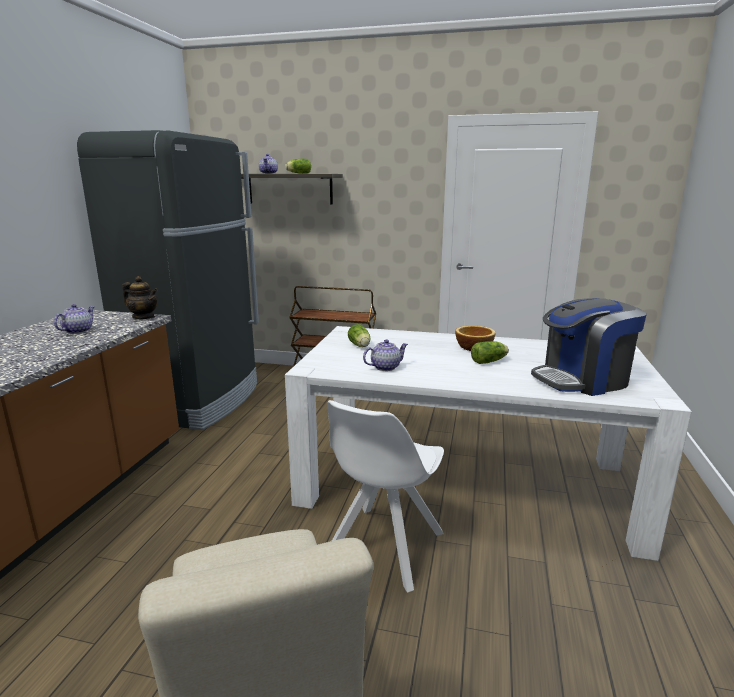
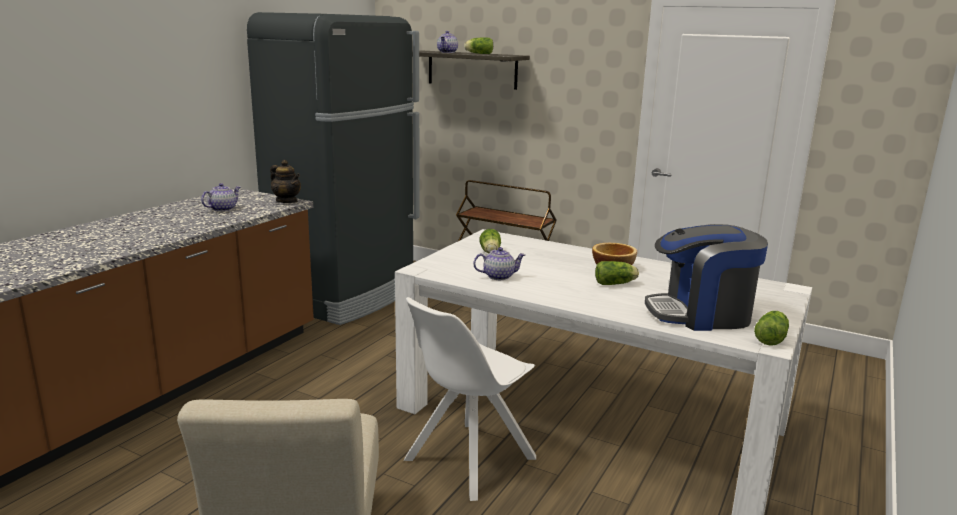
camera: 15 degrees right, 0 degrees up
none -> lettuce [754,311,789,346]

